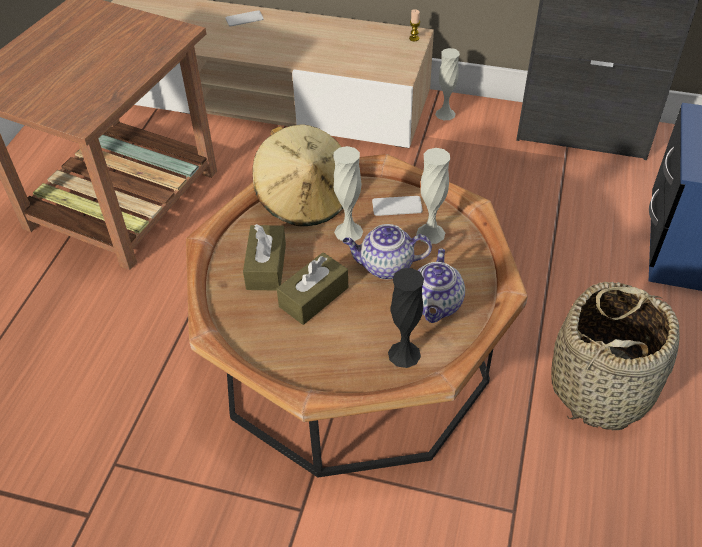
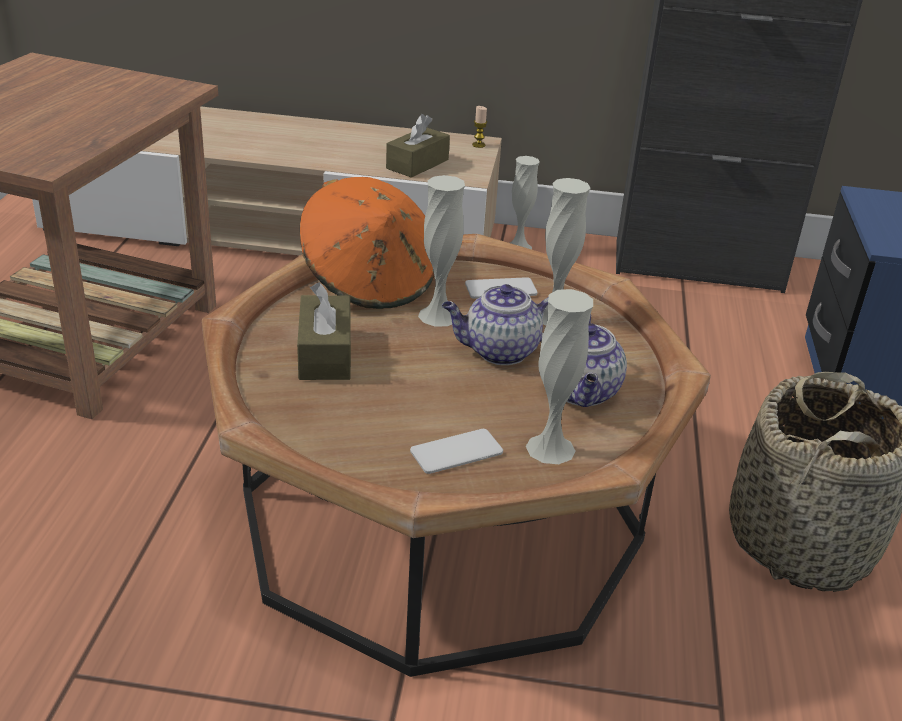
camera: 10 degrees left, 15 degrees down
phone [225,10,264,27] -> phone moved to [410,429,503,474]
beige hat [253,125,343,226] -> orange hat [300,177,434,309]
brown tissue box [277,252,348,325] -> brown tissue box moved to [386,114,450,178]
black vase [388,268,424,368] -> white vase [526,289,593,464]

